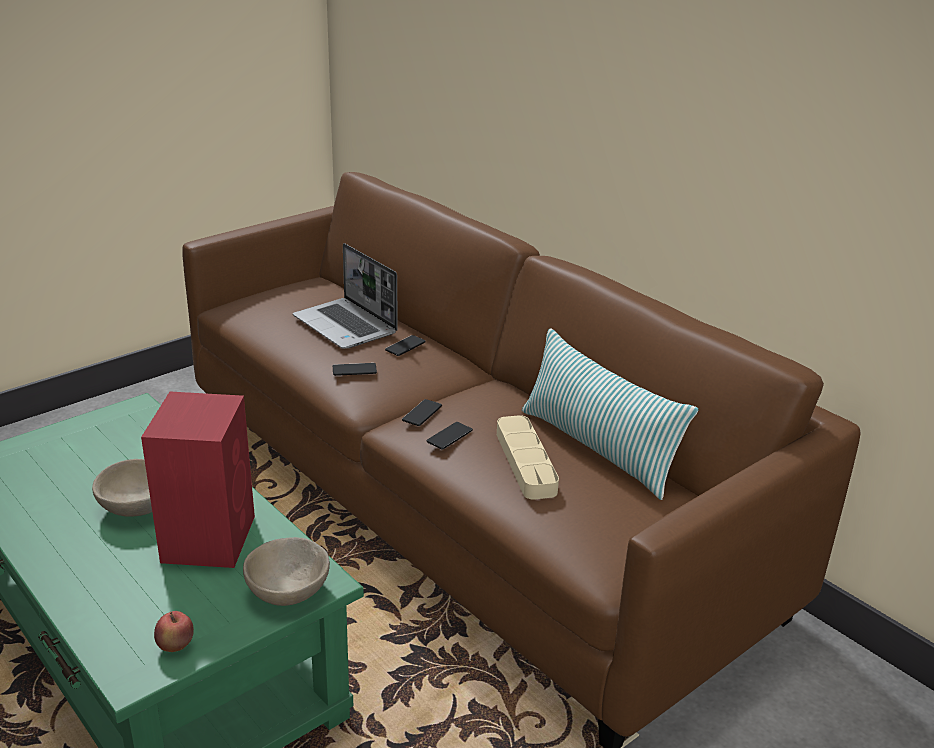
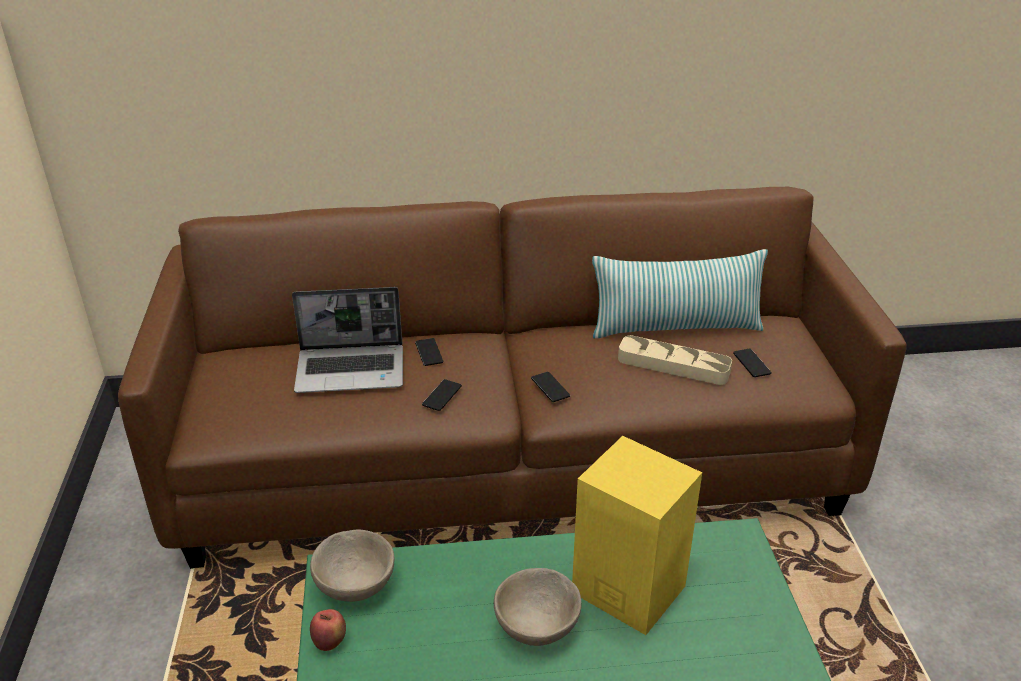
camera: 55 degrees left, 5 degrees up
red speaker [141,392,255,568] -> yellow speaker [572,436,702,635]
apple [154,611,194,652] -> apple moved to [310,609,346,651]
beige bowl [243,537,330,606] -> beige bowl moved to [310,530,394,602]
phone [427,422,473,450] -> phone moved to [733,349,772,377]

